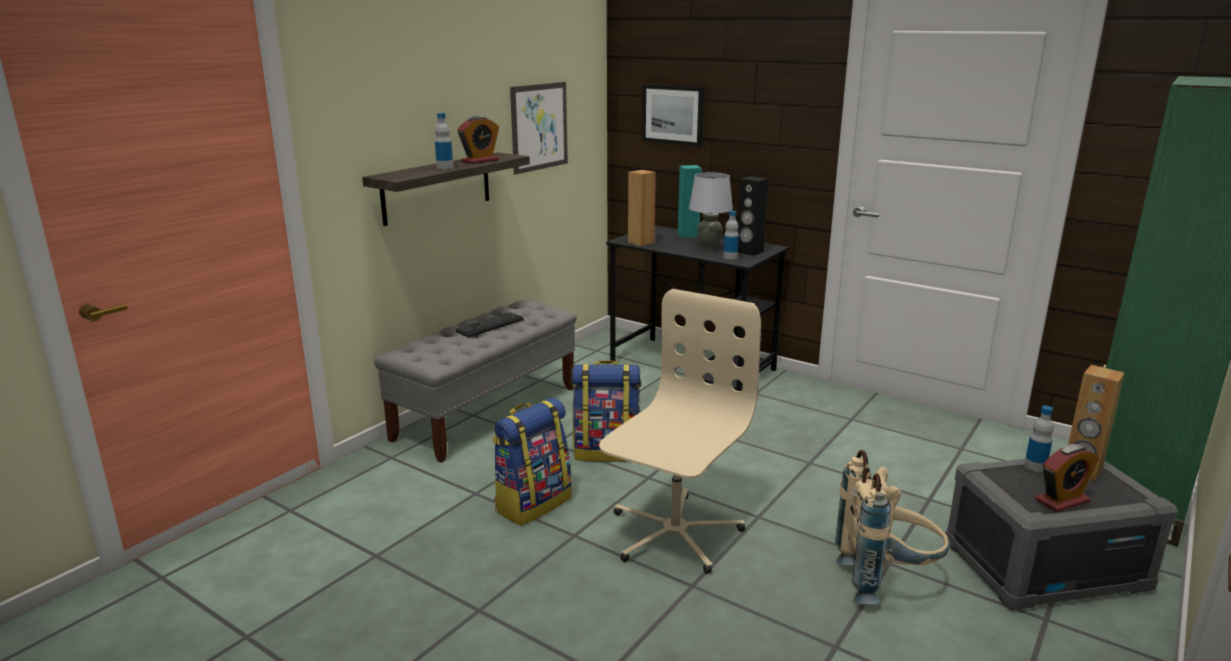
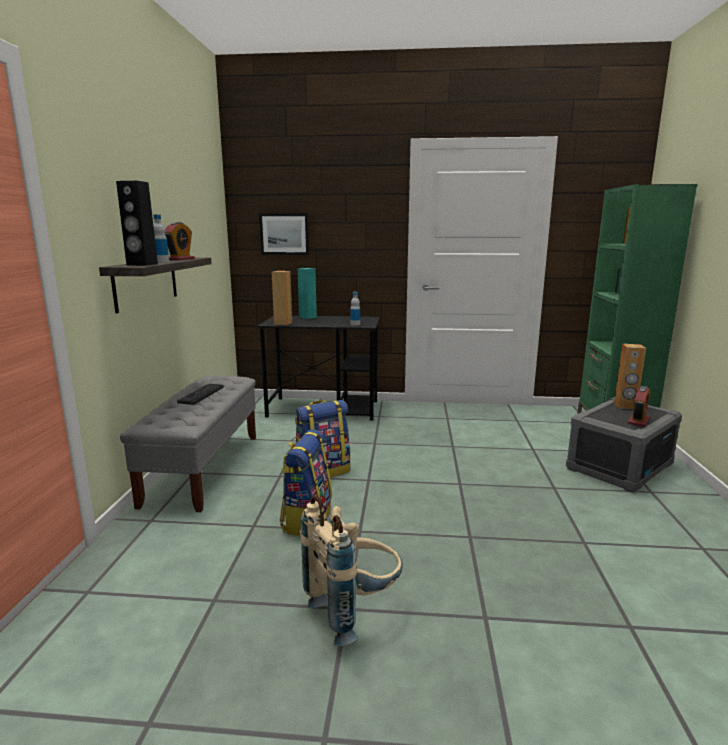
camera: 30 degrees left, 5 degrees down
picture [510,82,568,175] -> none
beige office chair [599,289,761,574] -> none
grey table lamp [689,173,733,249] -> none
black speaker [738,176,768,256] -> black speaker moved to [116,181,158,266]
beige backpack [835,450,950,604] -> beige backpack moved to [300,496,402,646]
bottle [1024,405,1054,473] -> none

